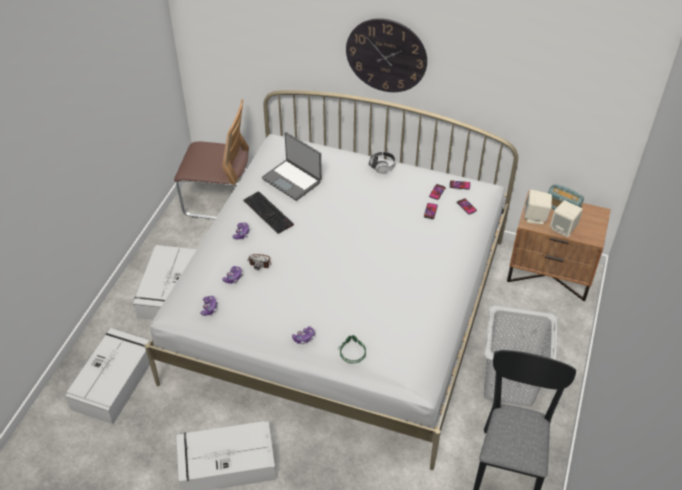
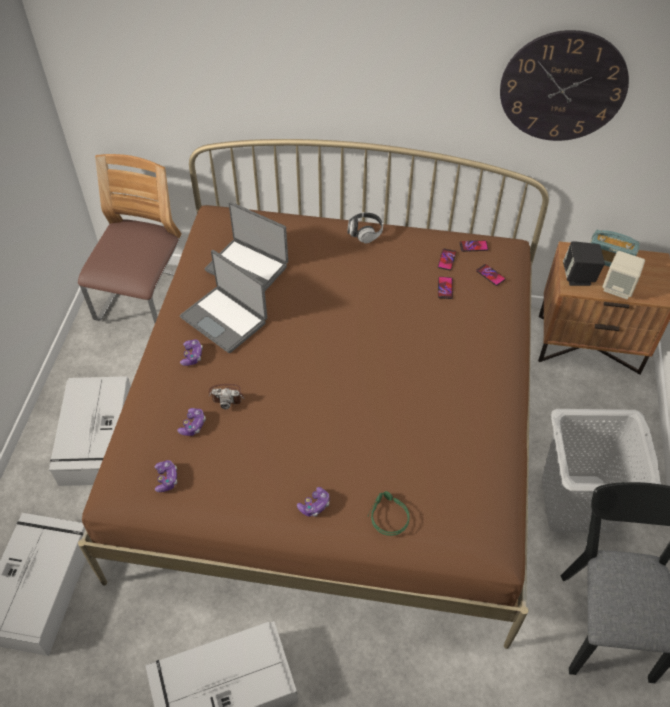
camera: 10 degrees left, 5 degrees up
white bed [145,90,518,470] -> brown bed [78,139,549,649]
chair [174,99,249,220] -> chair turned 75 degrees counterclockwise [78,154,182,323]
keyboard [243,191,294,234] -> laptop [180,250,267,353]
wall clock [346,18,427,92] -> wall clock moved to [500,30,629,141]
beige speaker [524,190,552,224] -> black speaker [563,241,605,286]

